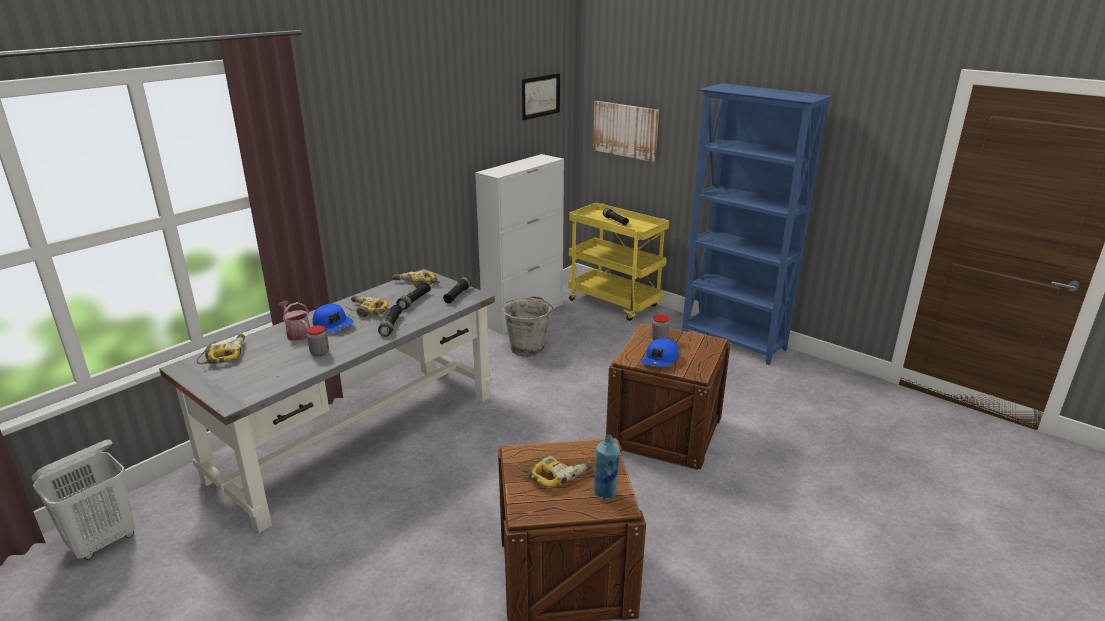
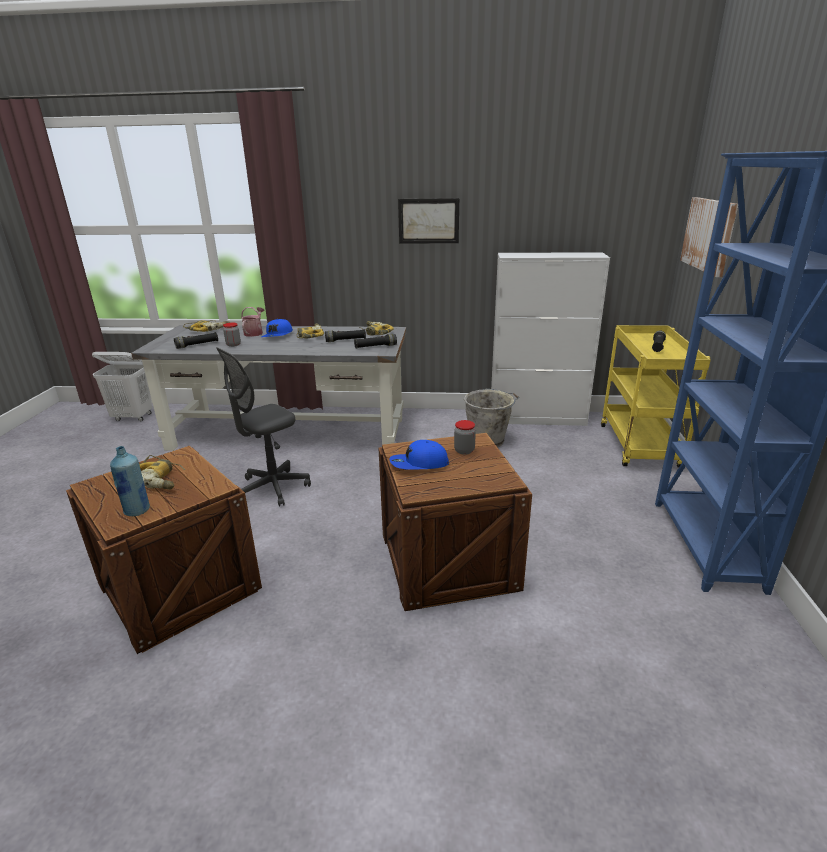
camera: 55 degrees right, 0 degrees up
black flashlight [378,305,402,337] -> black flashlight moved to [174,332,218,349]
picture [522,73,560,120] -> picture moved to [398,198,459,244]
none -> grey office chair [216,347,311,507]

